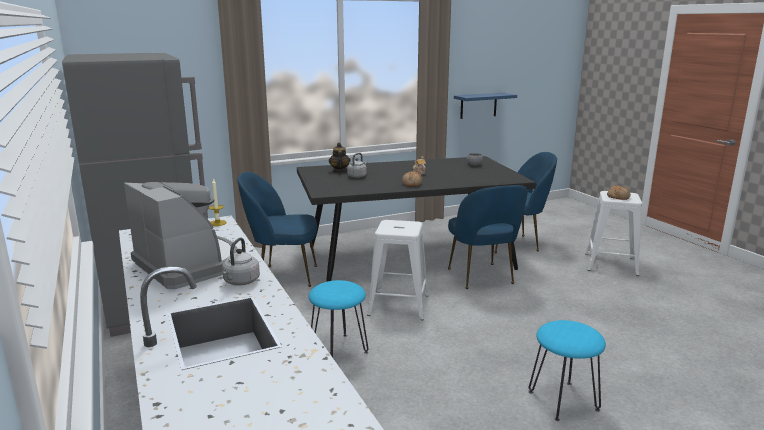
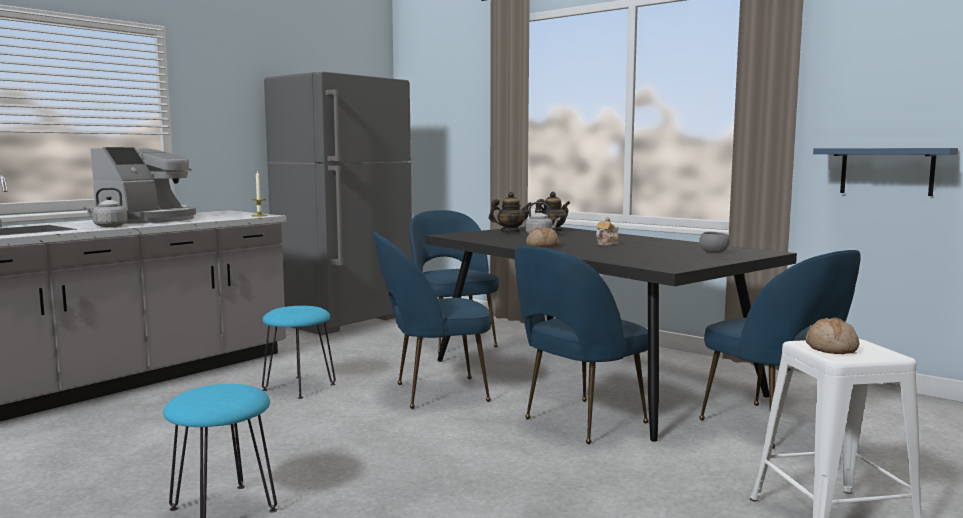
camera: 65 degrees right, 10 degrees down
white stool [367,220,429,321] -> blue chair [373,232,491,409]
none -> teapot [489,192,532,232]

